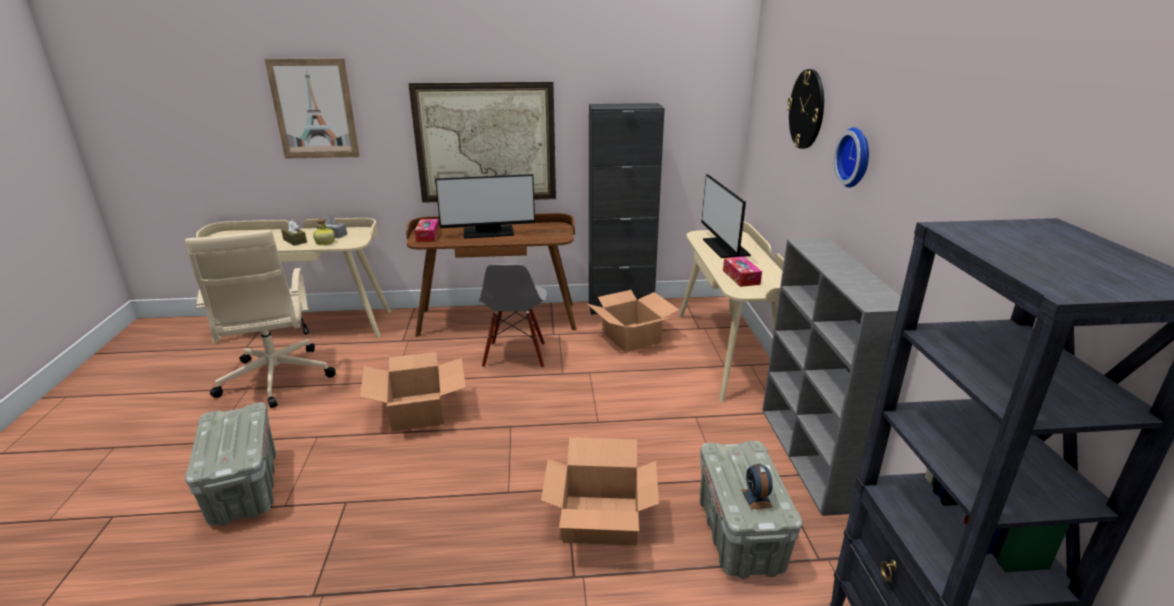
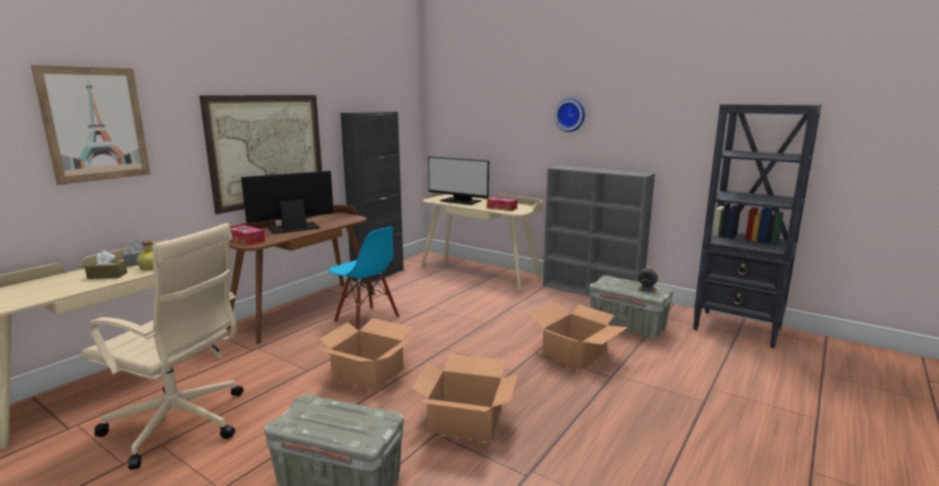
camera: 50 degrees left, 10 degrees down
monitor [435,174,535,239] -> monitor turned 150 degrees counterclockwise [241,171,334,234]
grey chair [479,264,547,368] -> blue chair [328,227,400,331]
cardboard box [587,290,679,352] -> cardboard box moved to [411,354,518,442]
wall clock [787,69,824,149] -> none

